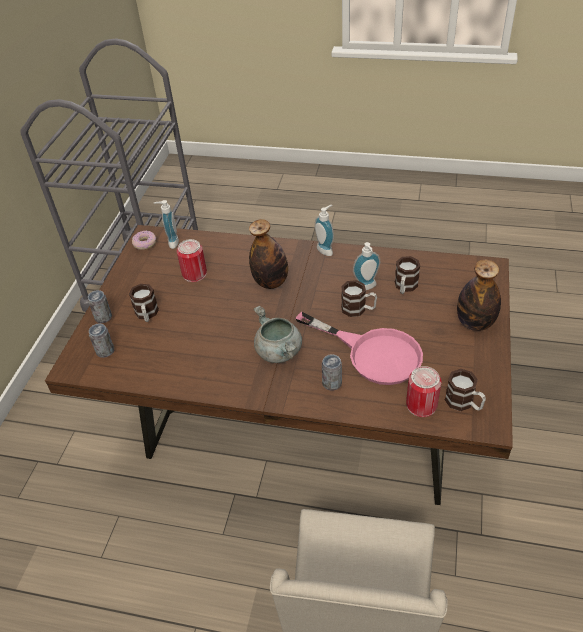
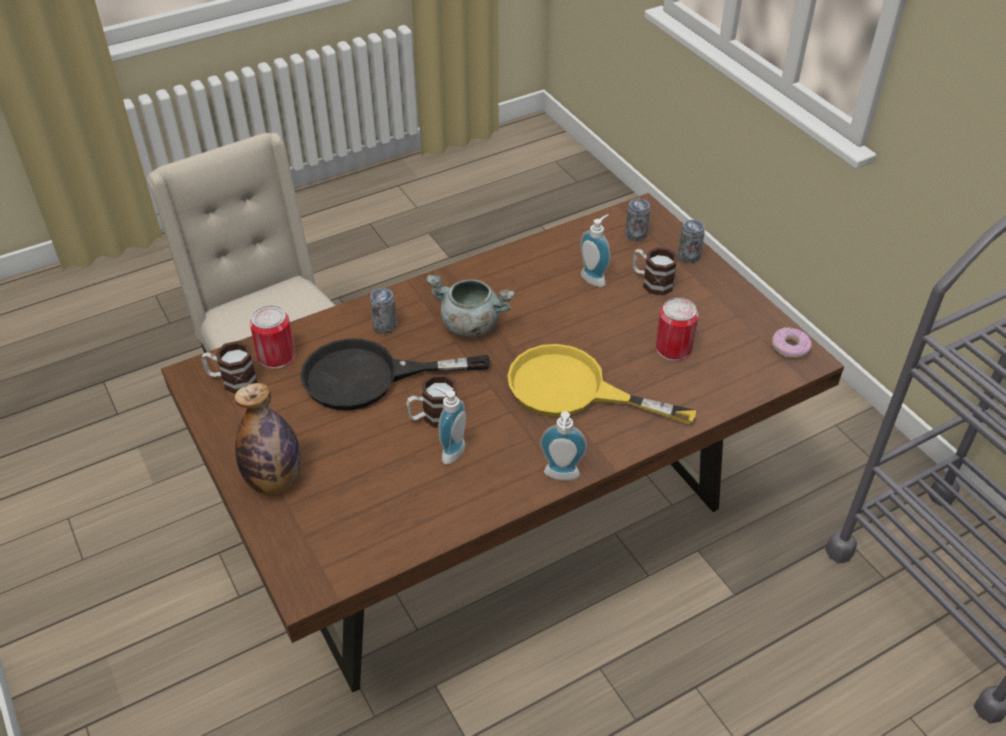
camera: 135 degrees right, 0 degrees up
soap dispenser [154,200,179,249] -> soap dispenser moved to [580,214,611,287]
bottle [249,219,288,289] -> yellow frying pan [507,344,696,425]
pink frying pan [295,312,423,385] -> black frying pan [300,338,490,410]
mug [395,256,420,294] -> none

